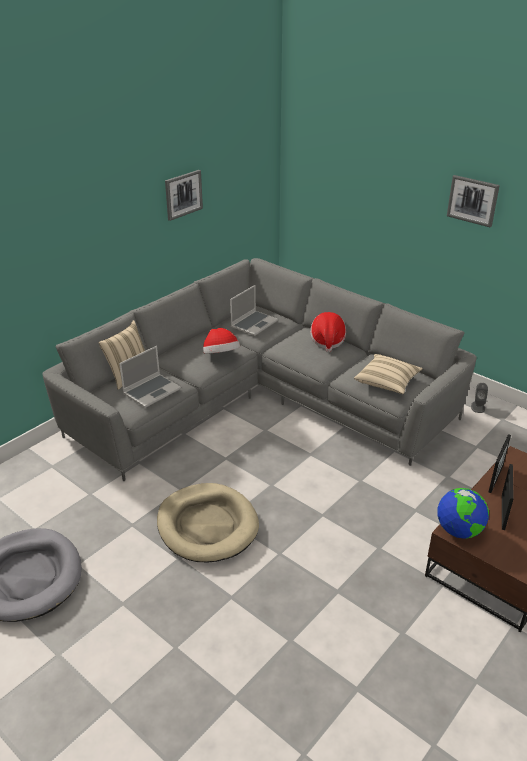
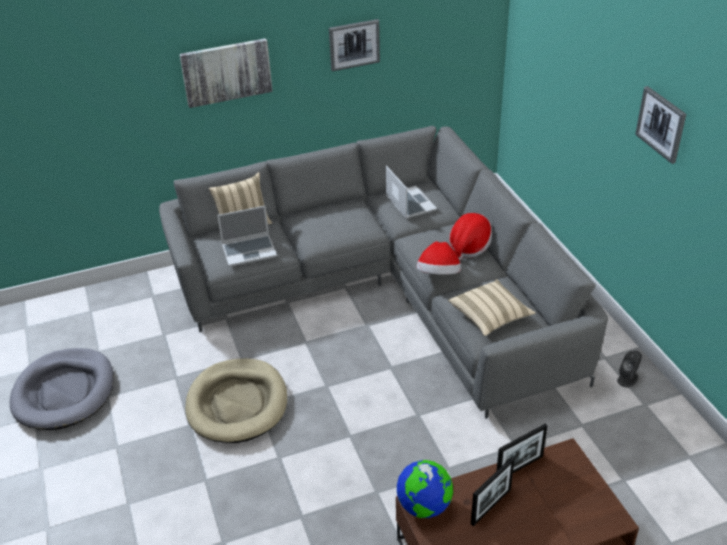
camera: 30 degrees right, 5 degrees up
hat [203,328,240,354] -> hat moved to [417,241,461,275]
laptop [230,285,278,336] -> laptop turned 90 degrees counterclockwise [386,165,437,219]
none -> picture [179,38,273,108]

